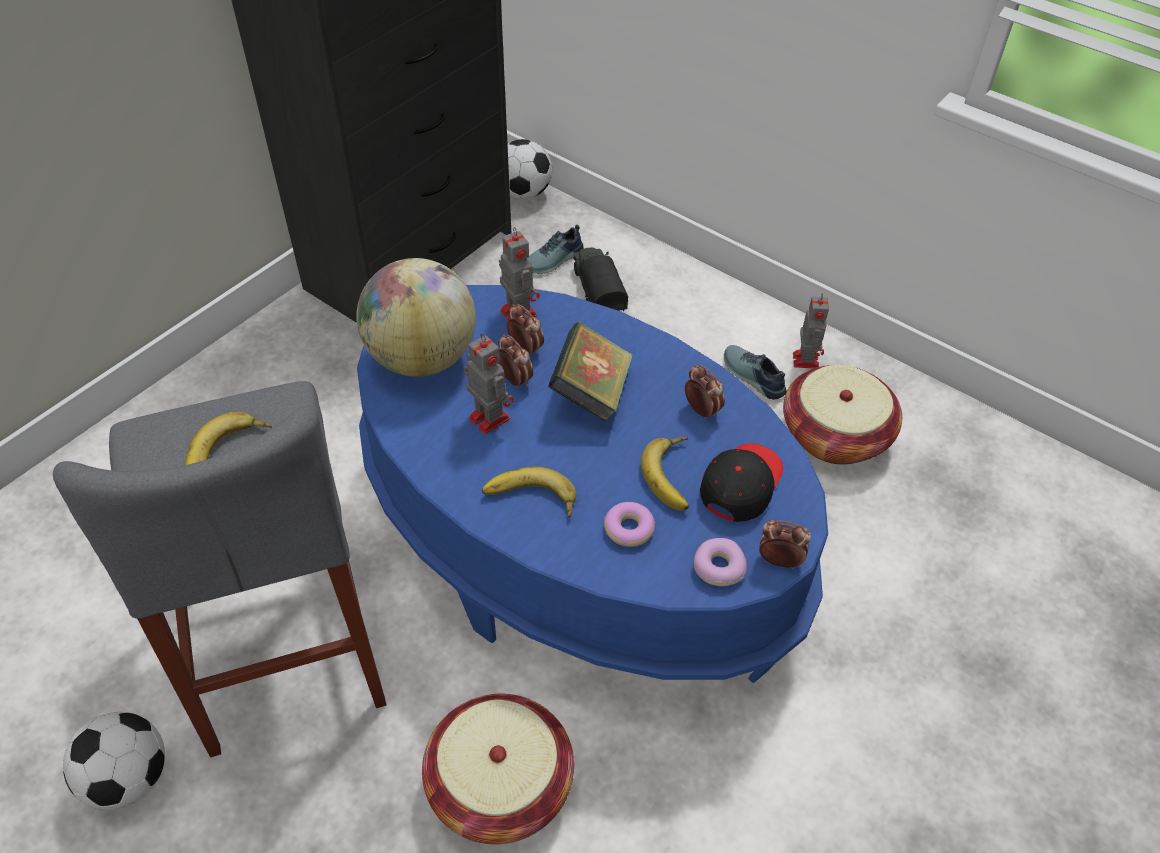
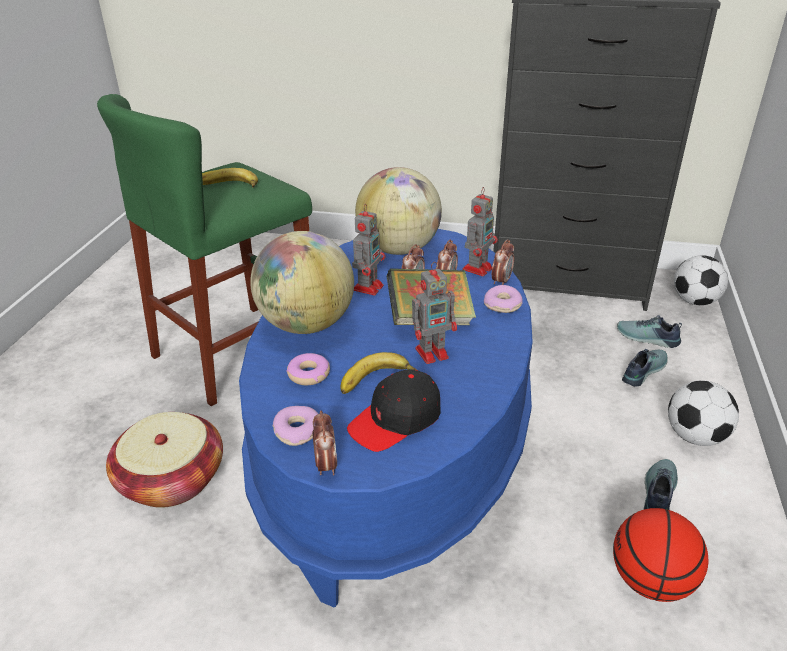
camera: 65 degrees right, 15 degrees down
grey stool [53,381,386,757] -> green stool [97,94,312,406]
football [63,712,165,810] -> football moved to [668,380,739,446]
banana [482,467,576,518] -> globe [250,231,354,334]
toy truck [573,247,628,311] -> shoe [622,349,668,387]
alarm clock [685,364,725,420] -> alarm clock moved to [492,239,514,285]
black cap [700,443,783,522] -> black cap turned 135 degrees clockwise [347,369,440,452]
basket [783,365,902,465] -> basketball [613,508,708,602]
toy robot [793,293,829,369] -> toy robot moved to [412,262,457,364]
none -> donut [484,285,522,313]

